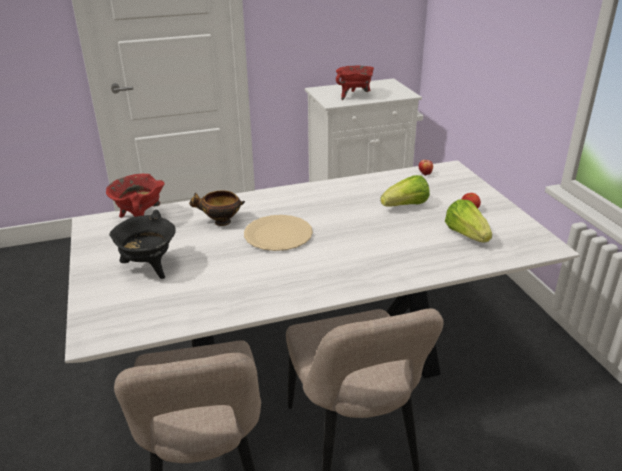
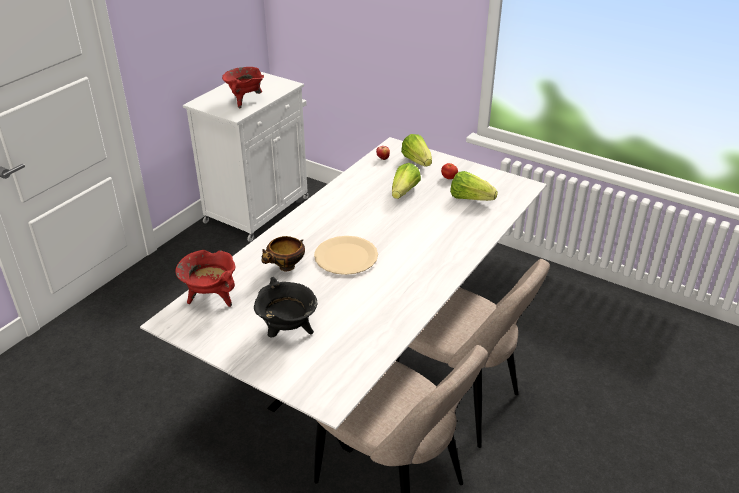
camera: 40 degrees left, 5 degrees up
none -> lettuce [401,134,432,166]

